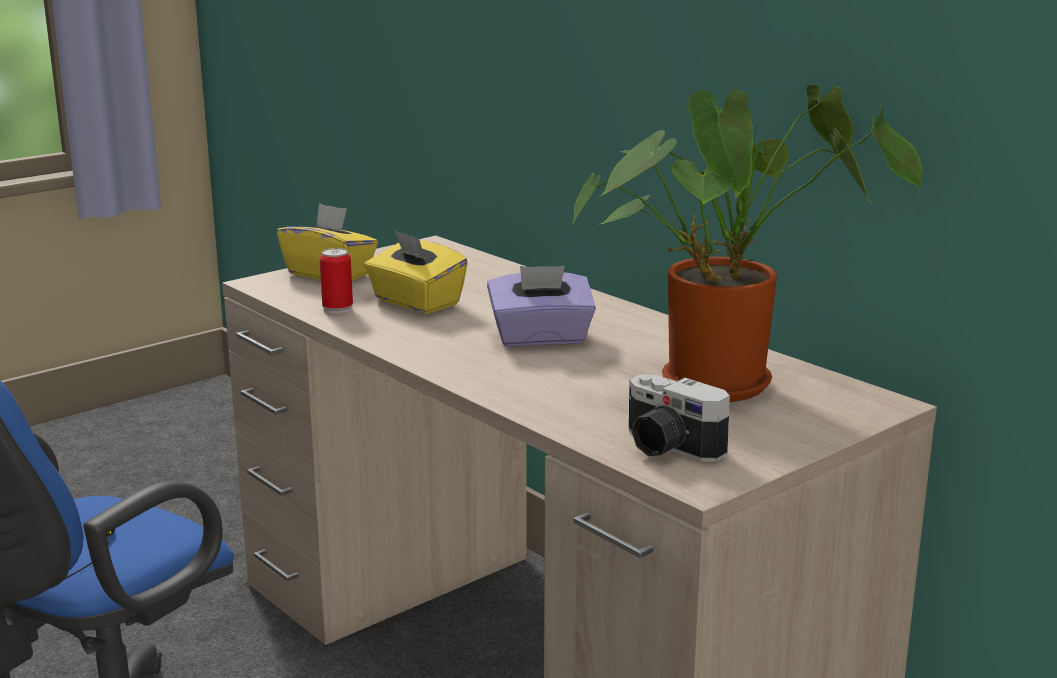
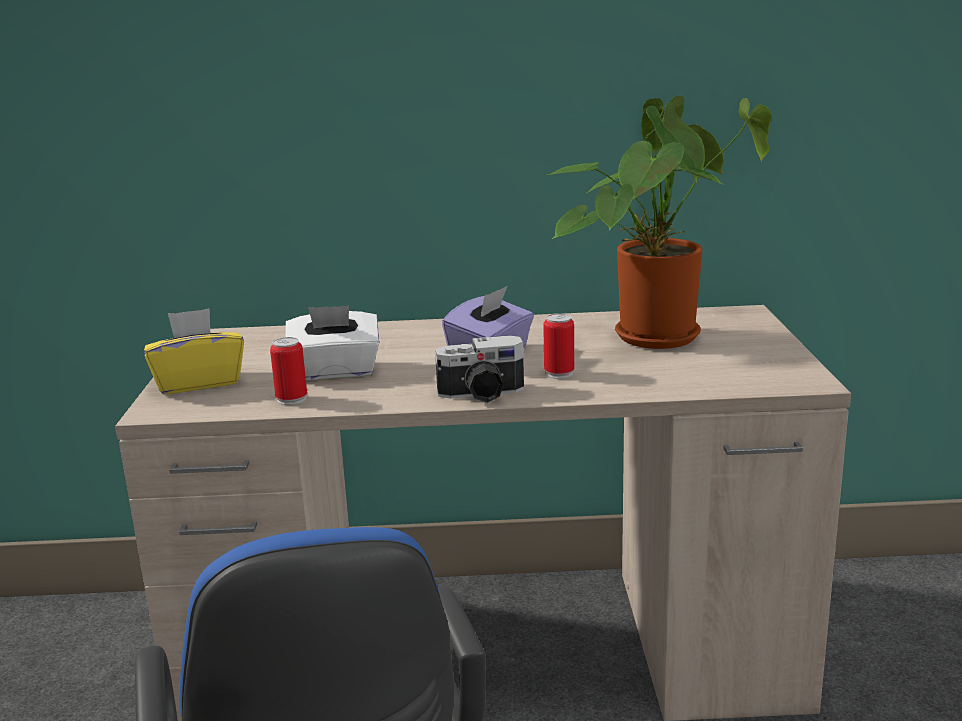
camera: 50 degrees left, 0 degrees up
yellow tissue box [364,230,468,314] -> white tissue box [285,305,379,380]
camera [629,374,730,462] -> camera moved to [435,335,524,403]
none -> can [543,313,574,379]

